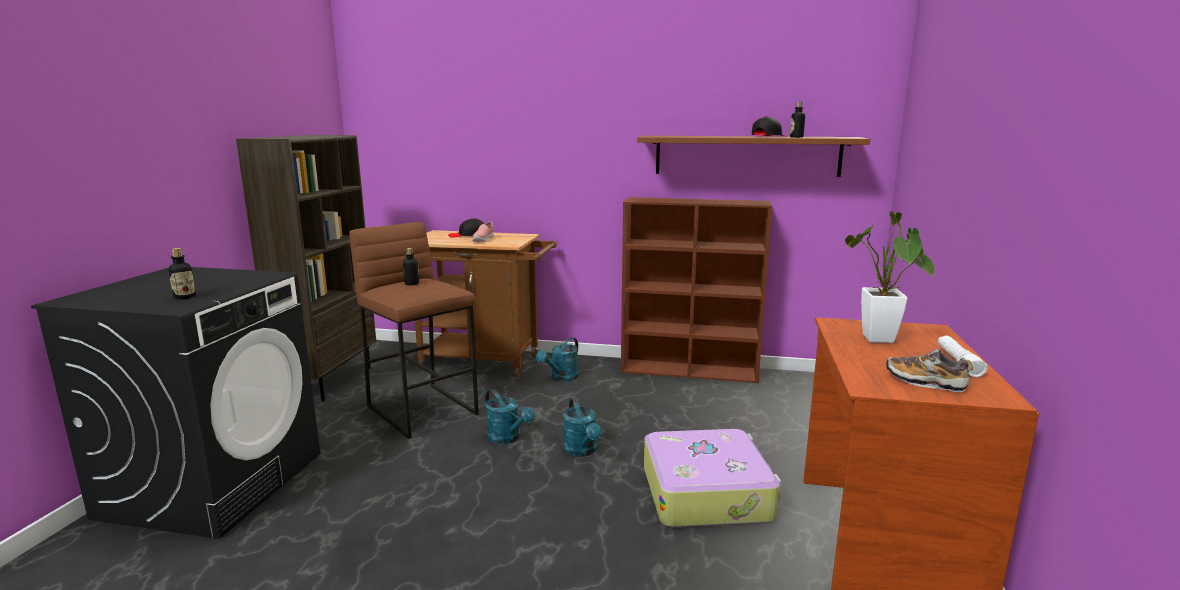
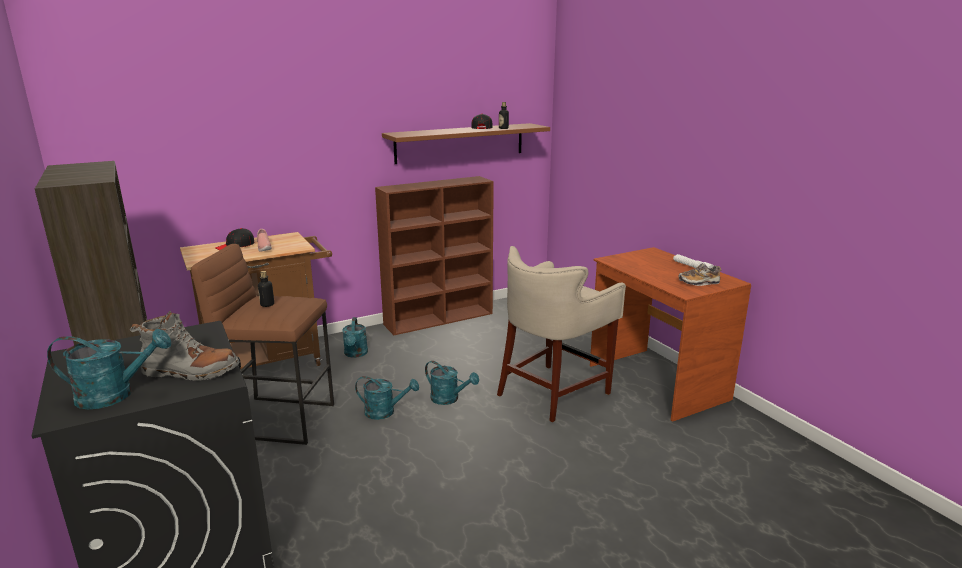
camera: 40 degrees left, 5 degrees up
bottle [169,248,196,299] -> grey boot [129,310,239,381]
suitcase [644,429,781,528] -> beige stool [497,246,626,423]
potted plant [845,211,935,343] -> none
none -> turquoise watering can [47,329,171,409]

